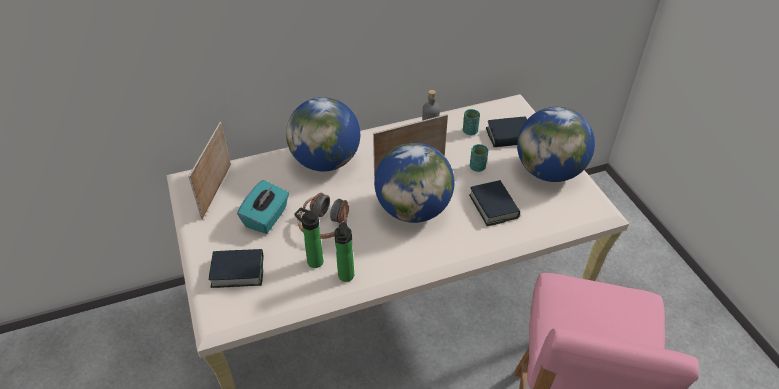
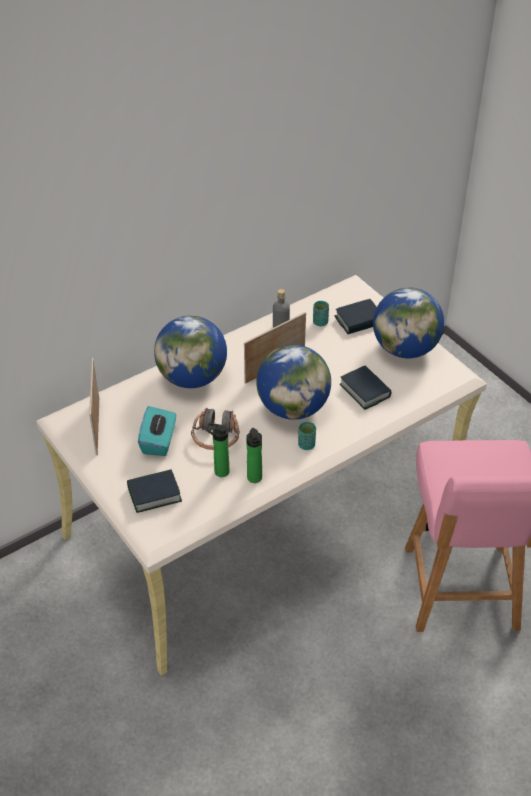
camera: 15 degrees left, 0 degrees up
turquoise cup [470,144,488,172] -> turquoise cup moved to [298,422,316,450]

